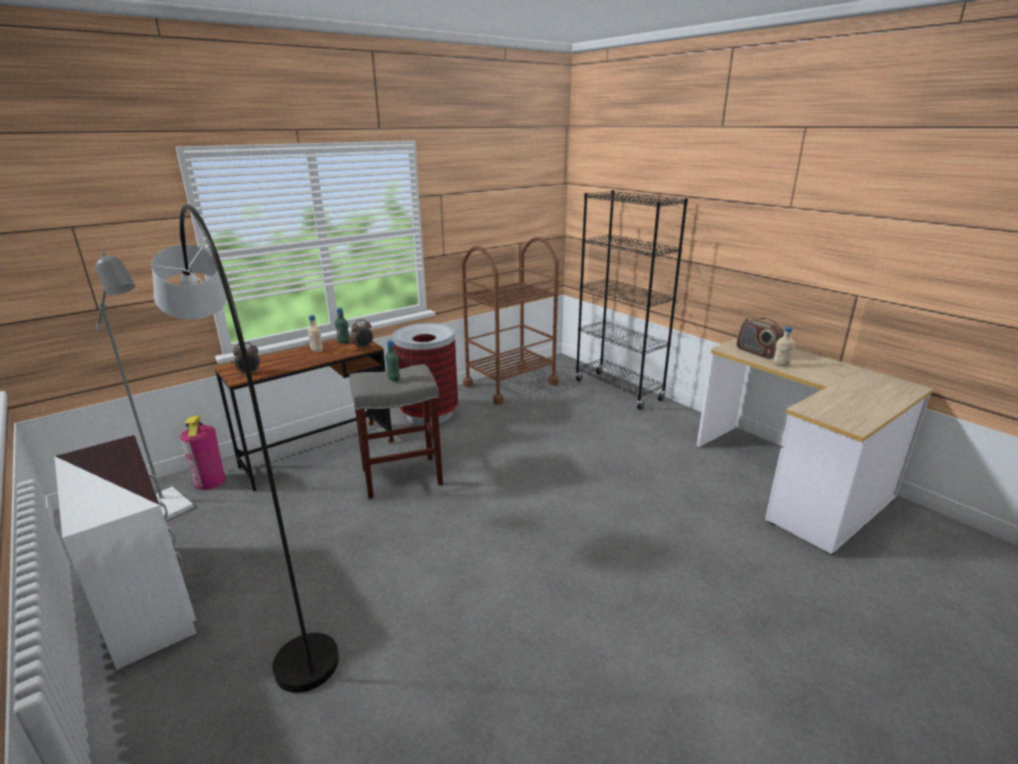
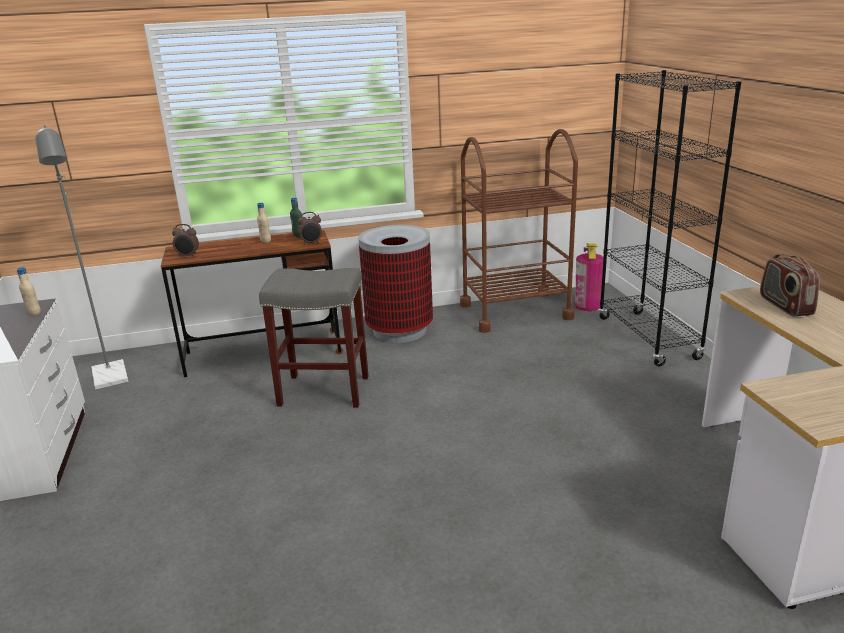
camera: 25 degrees right, 0 degrees up
grey floor lamp [152,204,339,693] -> none
fire extinguisher [180,415,226,490] -> fire extinguisher moved to [575,243,603,311]
green bottle [386,340,400,382] -> none
beige bottle [773,327,795,367] -> beige bottle moved to [17,267,41,316]

